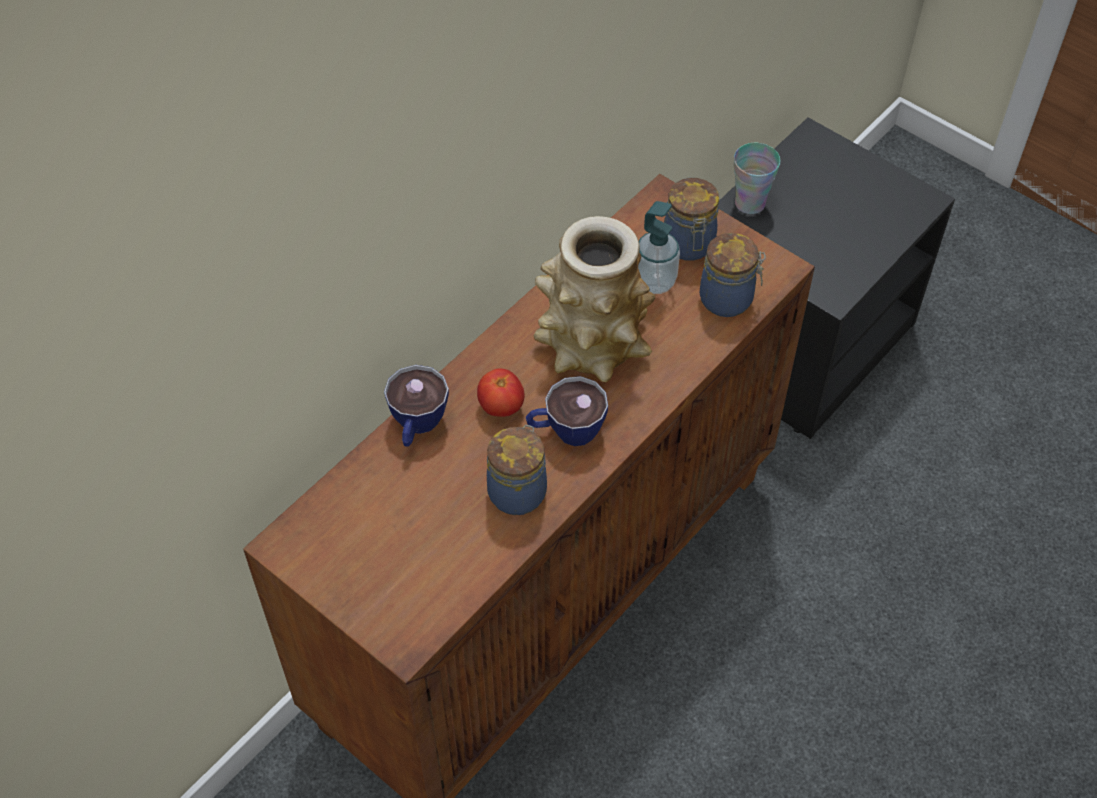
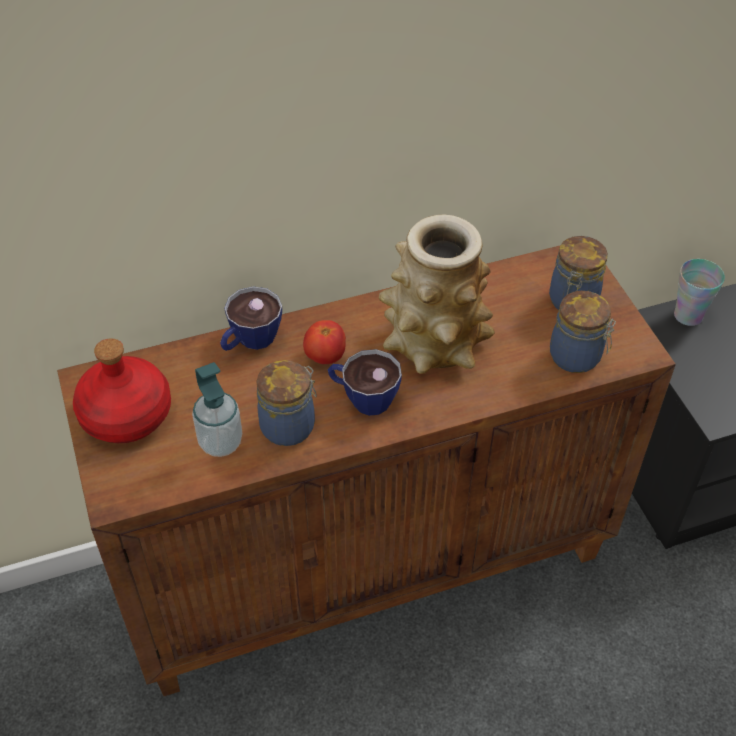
camera: 30 degrees right, 5 degrees down
soap dispenser [638,201,680,294] -> soap dispenser moved to [192,362,242,457]
none -> red bottle [73,338,171,443]

